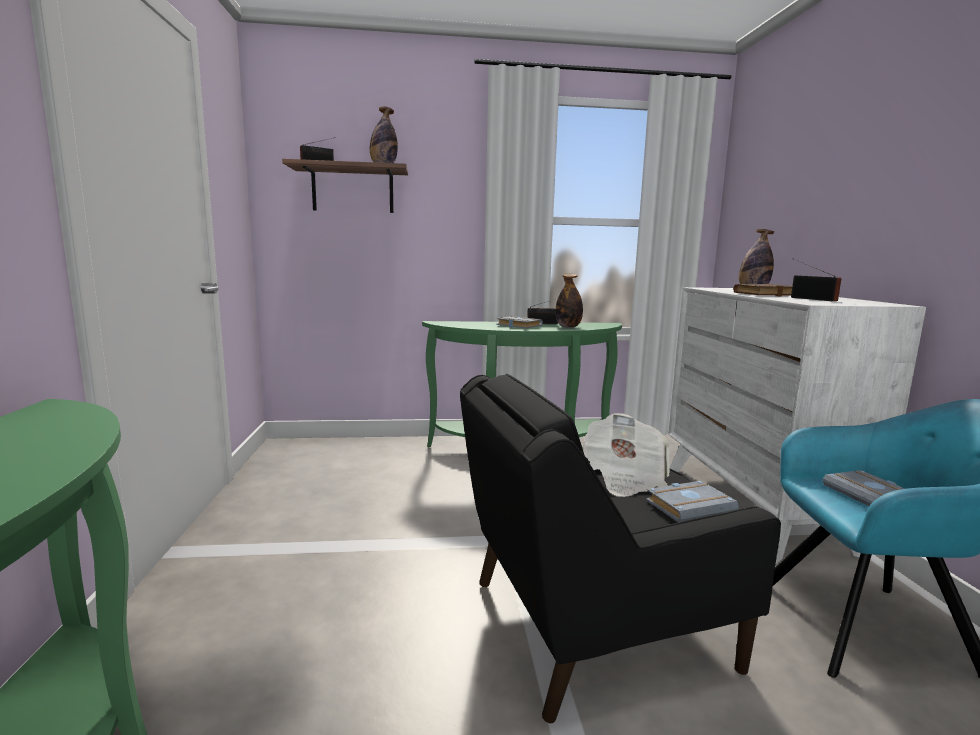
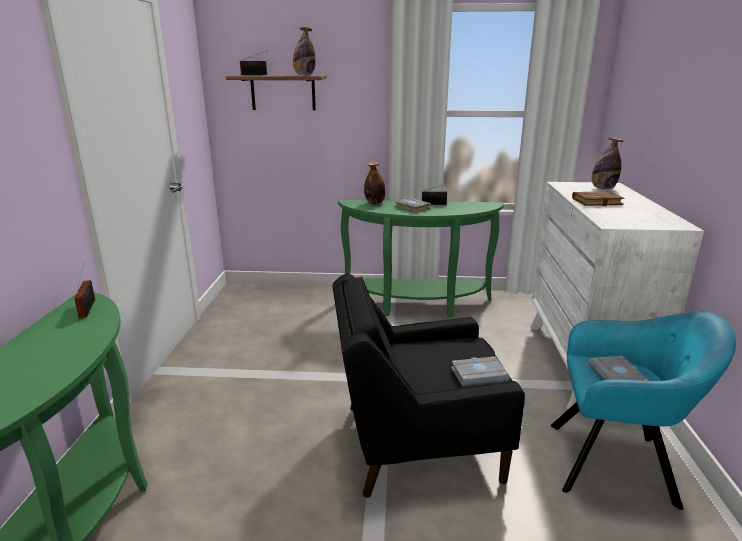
camera: 10 degrees right, 10 degrees up
bottle [555,274,583,328] -> bottle moved to [364,161,386,204]
newspaper [582,413,670,497] -> none
radio [791,259,841,301] -> radio moved to [74,264,95,318]

